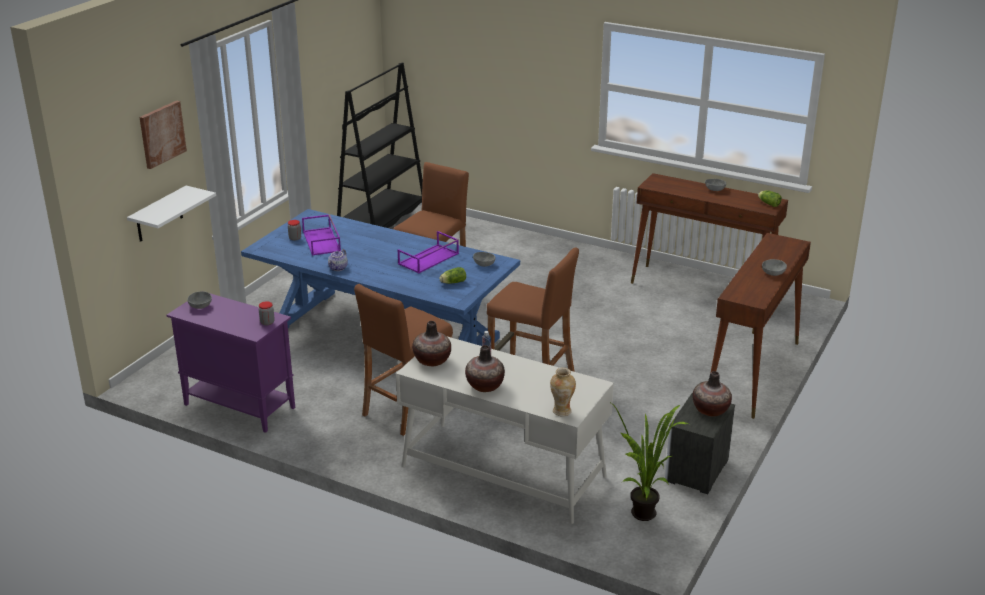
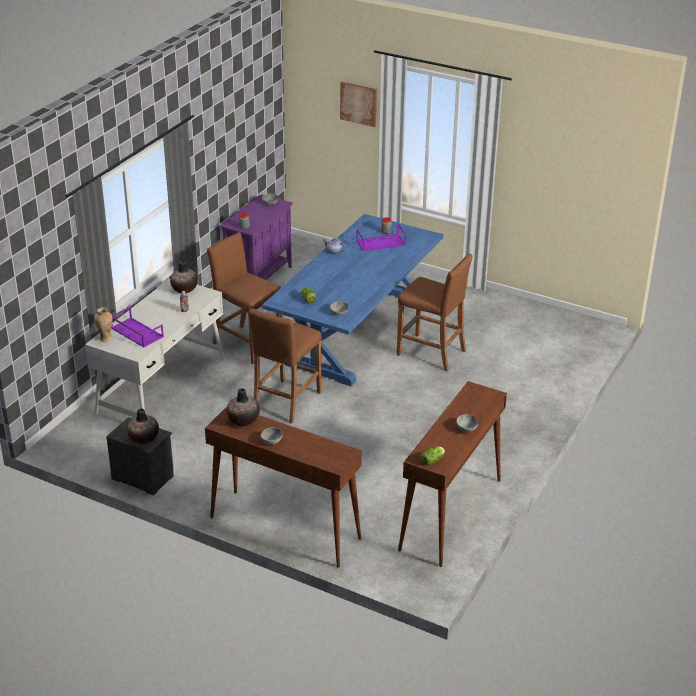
camera: 90 degrees right, 5 degrees up
white shelf [127,186,216,242] -> none
black bookcase [337,63,423,228] -> none
purple tray [398,231,459,274] -> purple tray moved to [111,307,164,347]
vase [465,345,505,392] -> vase moved to [227,388,260,426]
potted plant [609,402,689,521] -> none

